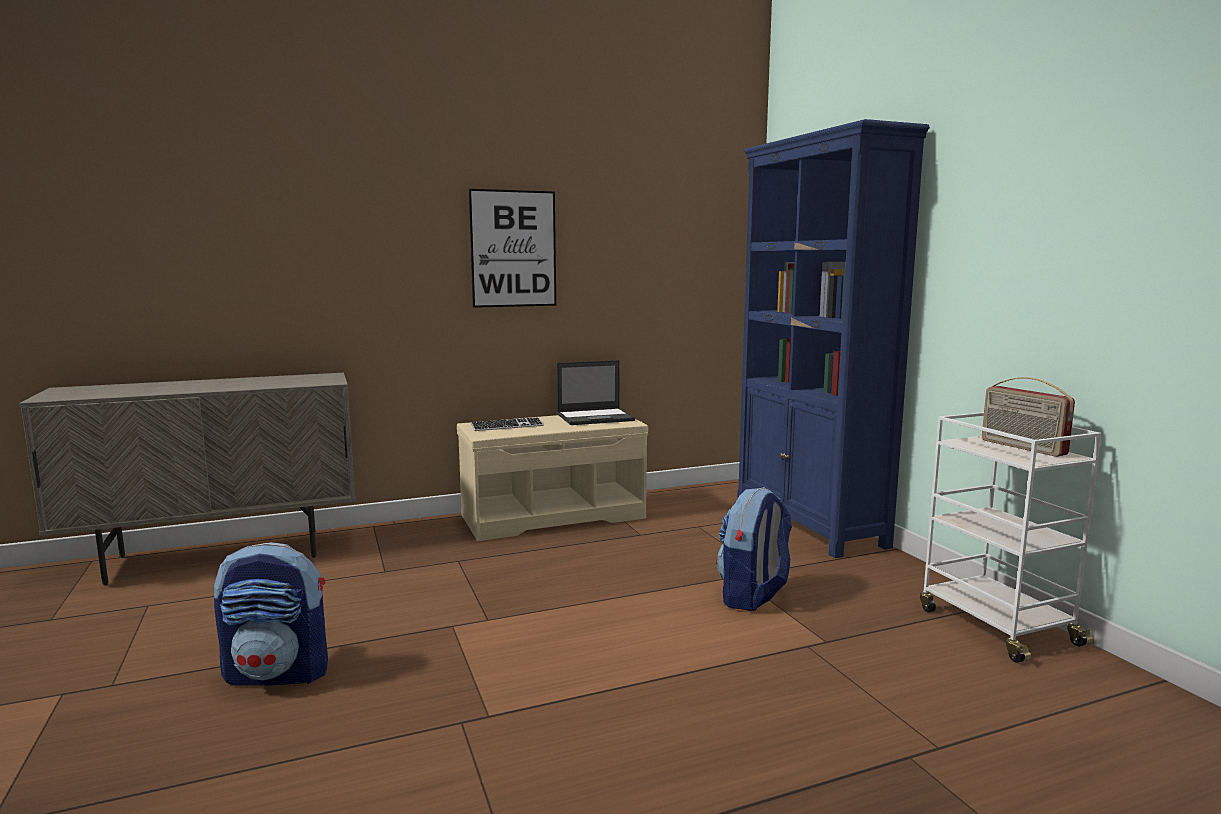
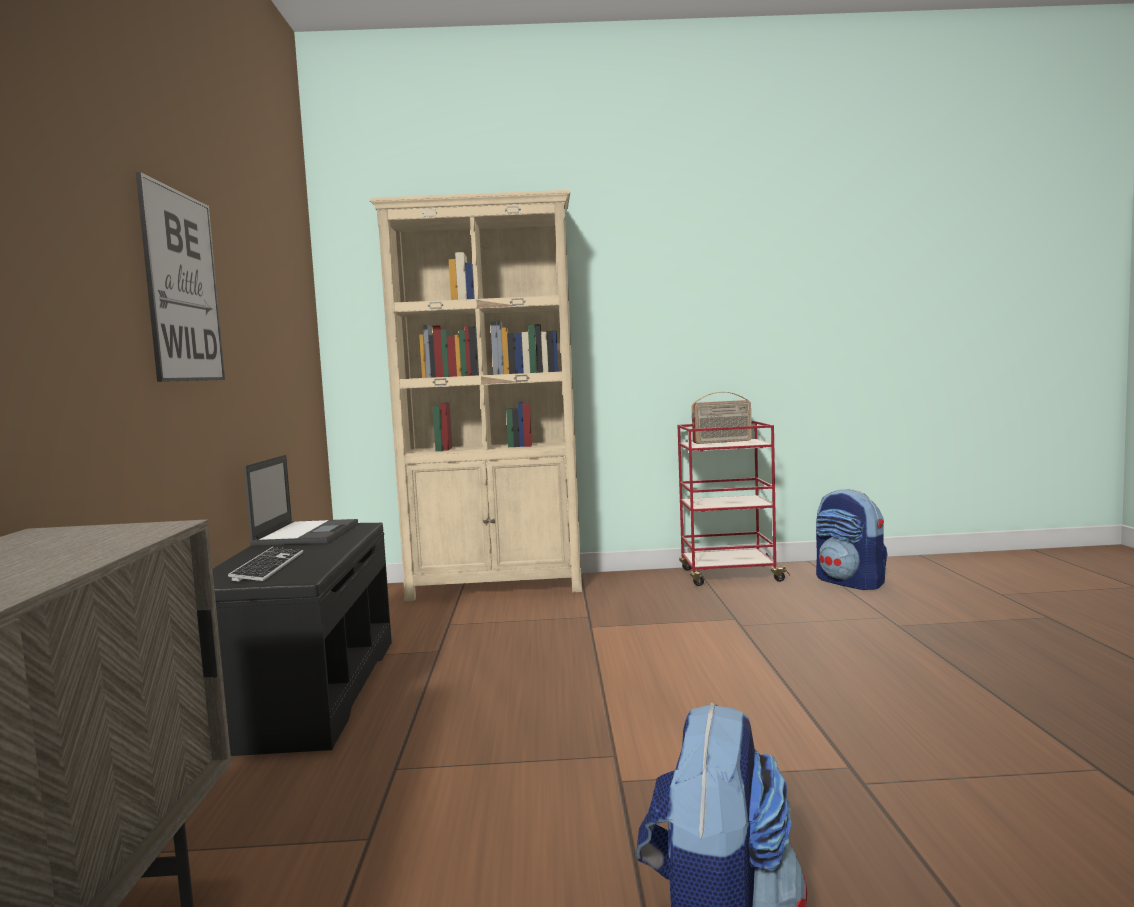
camera: 70 degrees left, 5 degrees down
beige bench [457,415,648,541] -> black bench [212,523,392,756]
backpack [717,487,792,611] -> backpack moved to [816,489,888,590]
blue bookcase [737,119,930,558] -> beige bookcase [370,190,582,601]
white cart [920,412,1102,663] -> red cart [678,421,790,586]

